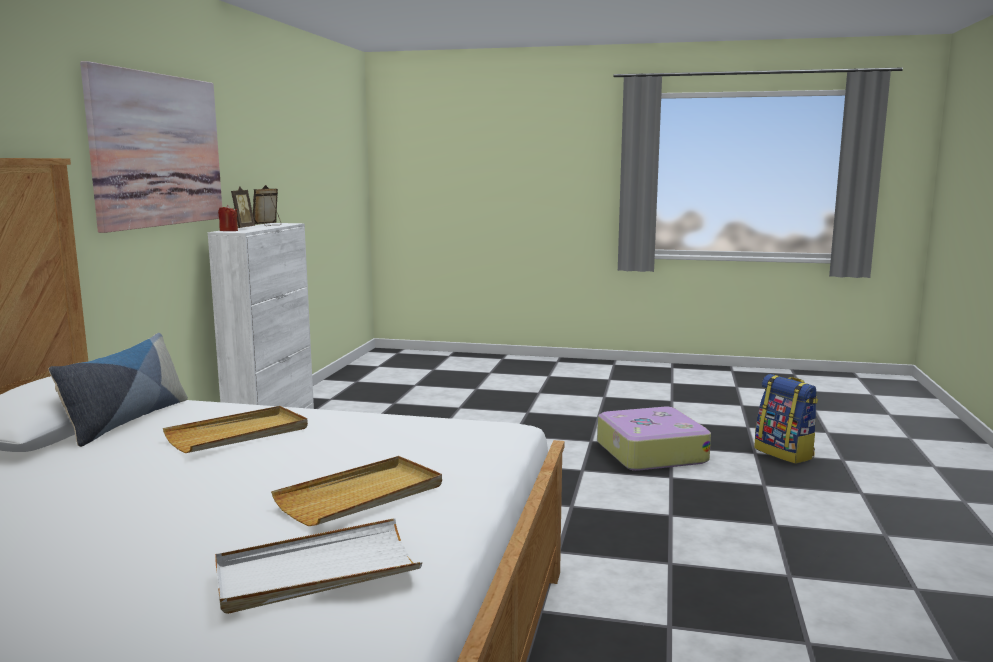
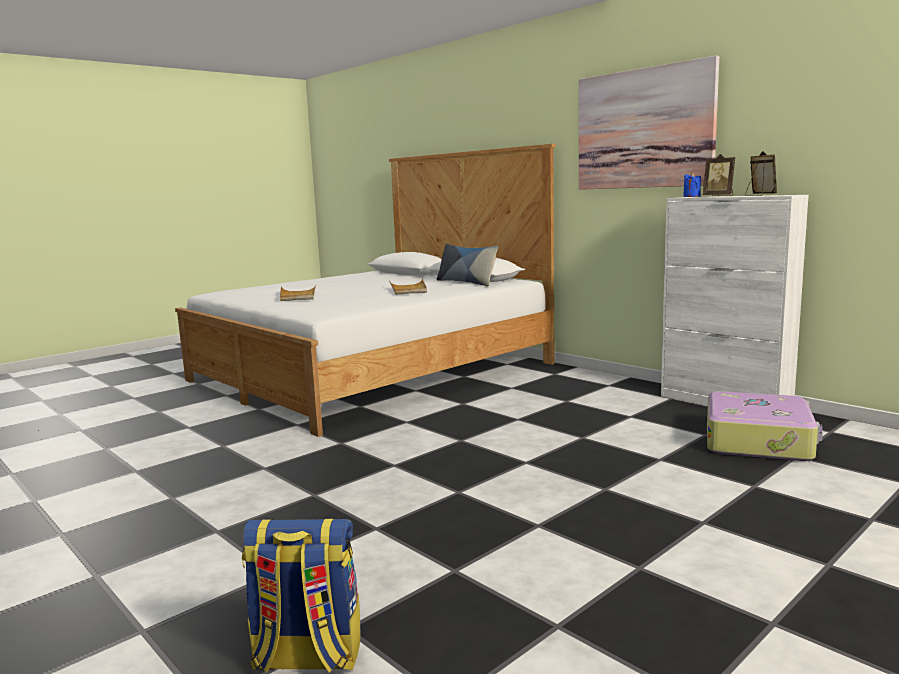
camera: 125 degrees right, 0 degrees up
white tray [215,518,422,614] -> none
red candle [218,205,238,231] -> blue candle [683,173,701,197]
suitcase [597,407,711,471] -> suitcase moved to [707,391,823,461]

